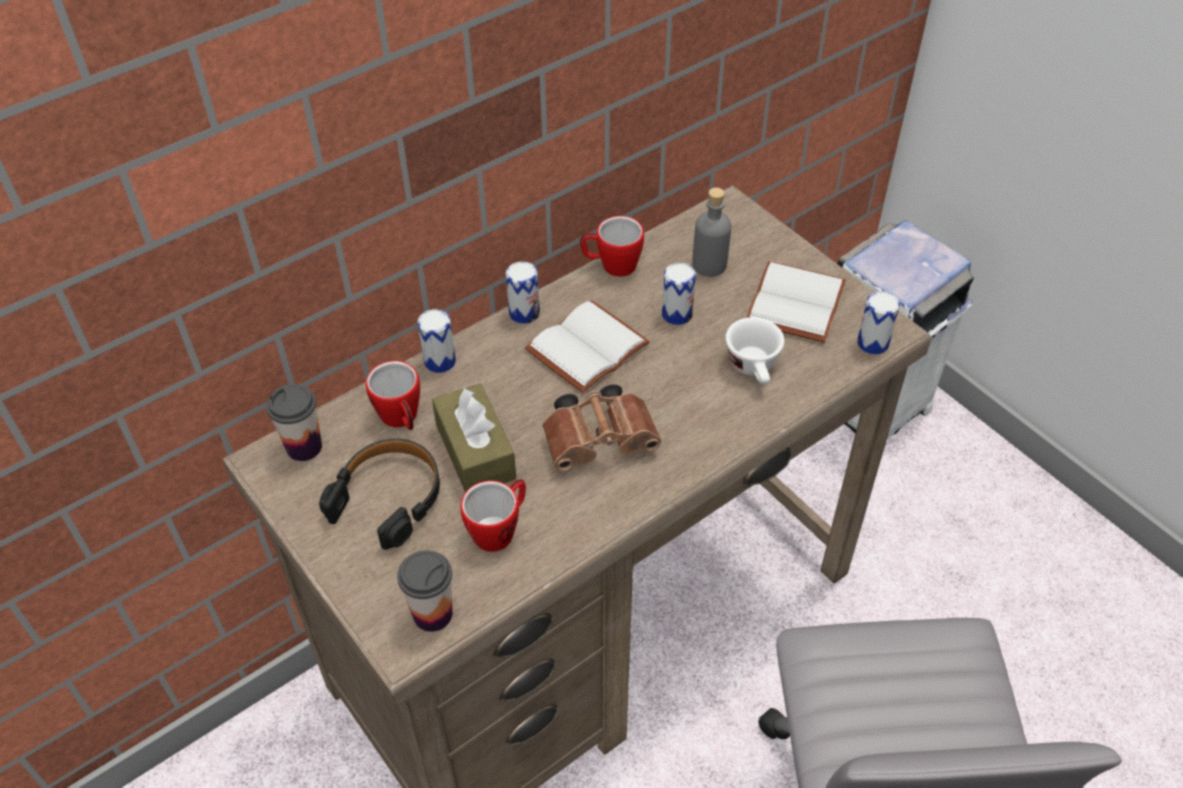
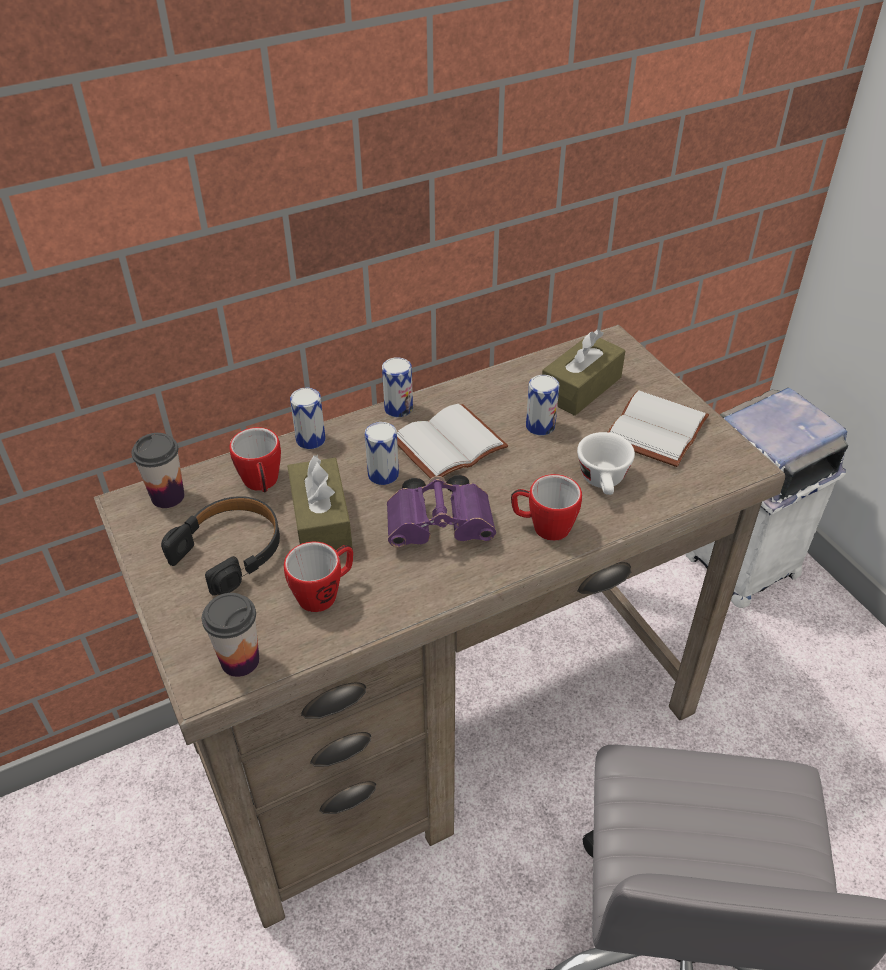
camera: 10 degrees right, 5 degrees down
brown binoculars [543,384,662,471] -> purple binoculars [387,475,496,547]
mug [580,216,644,277] -> mug moved to [511,474,582,541]
grey bottle [692,188,731,277] -> brown tissue box [542,329,625,416]
can [857,291,900,354] -> can moved to [365,422,399,485]

